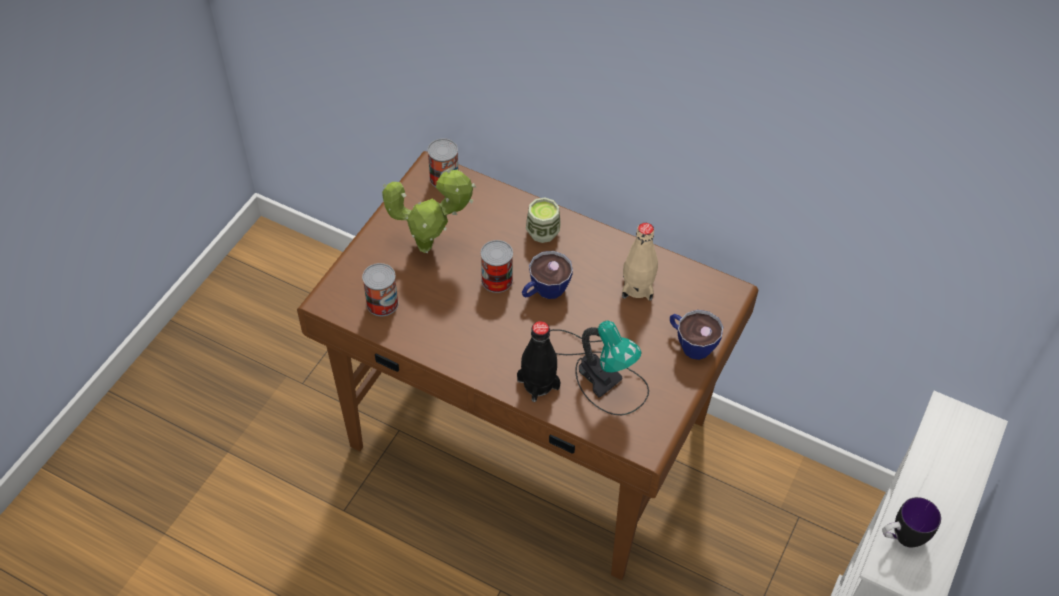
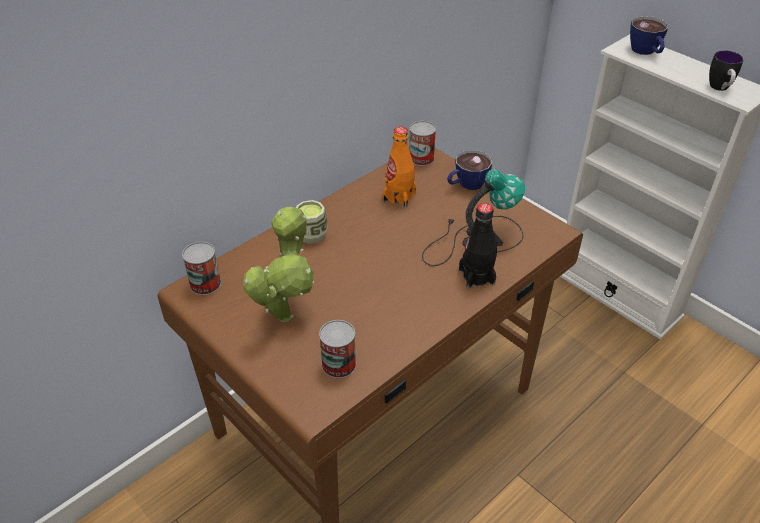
camera: 70 degrees left, 10 degrees down
can [481,240,513,293] -> can moved to [409,121,436,166]
cup [522,251,573,299] -> cup moved to [630,16,668,55]
beige bottle [622,223,658,301] -> orange bottle [382,127,416,208]

